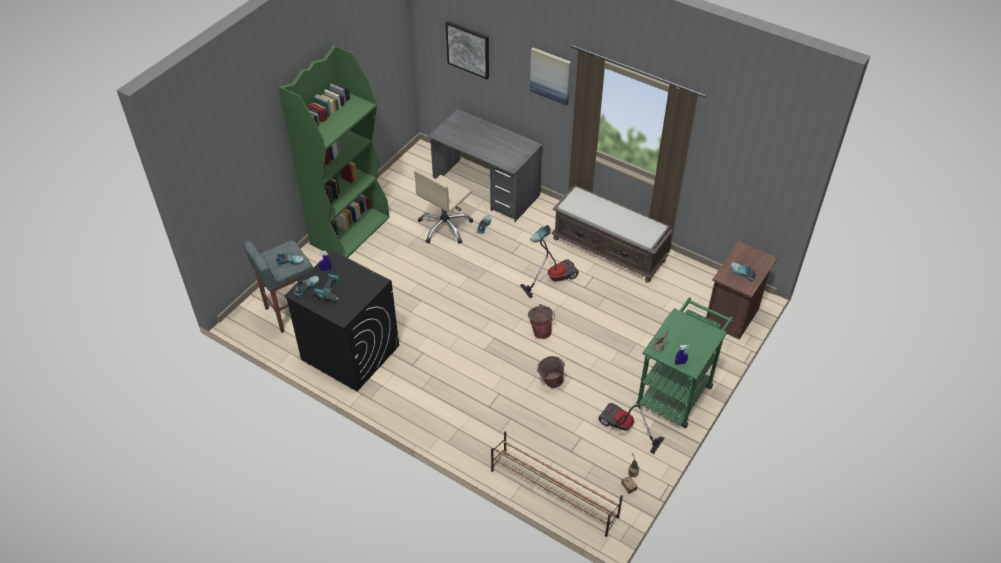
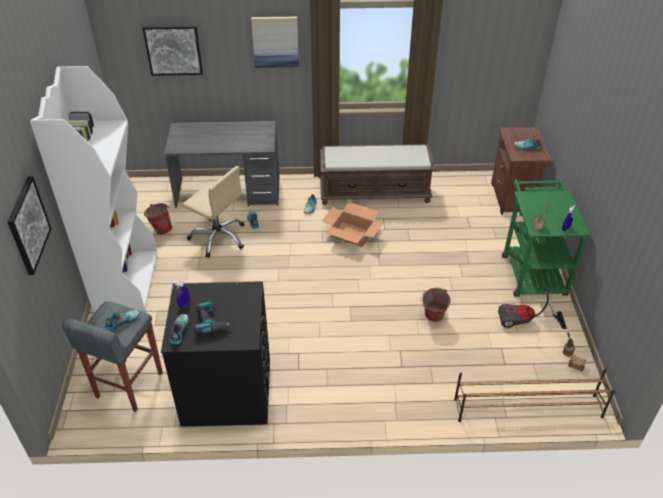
camera: 35 degrees left, 5 degrees down
green bookcase [278,45,390,258] -> white bookcase [30,66,157,313]
beige office chair [414,169,473,244] -> beige office chair turned 60 degrees counterclockwise [182,166,244,258]
vacuum cleaner [520,239,579,298] -> cardboard box [322,202,384,247]
bucket [528,304,555,339] -> bucket moved to [144,203,172,235]
none -> picture [7,176,51,275]

